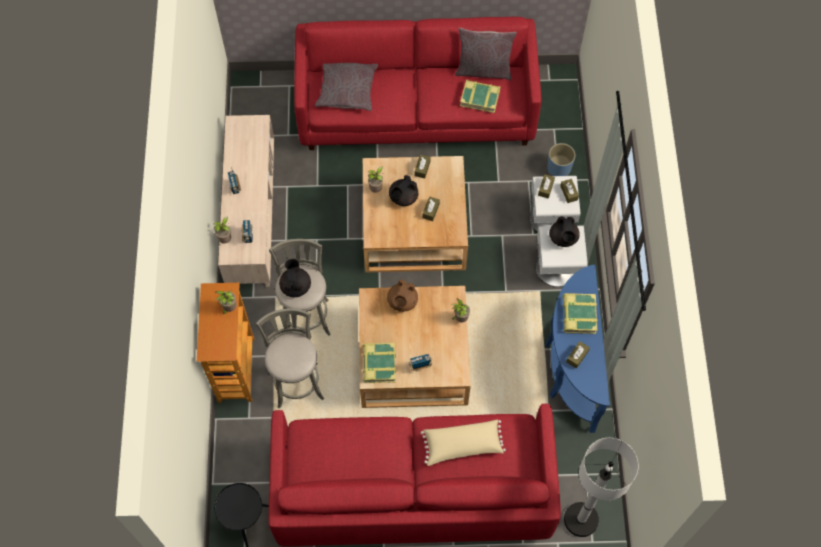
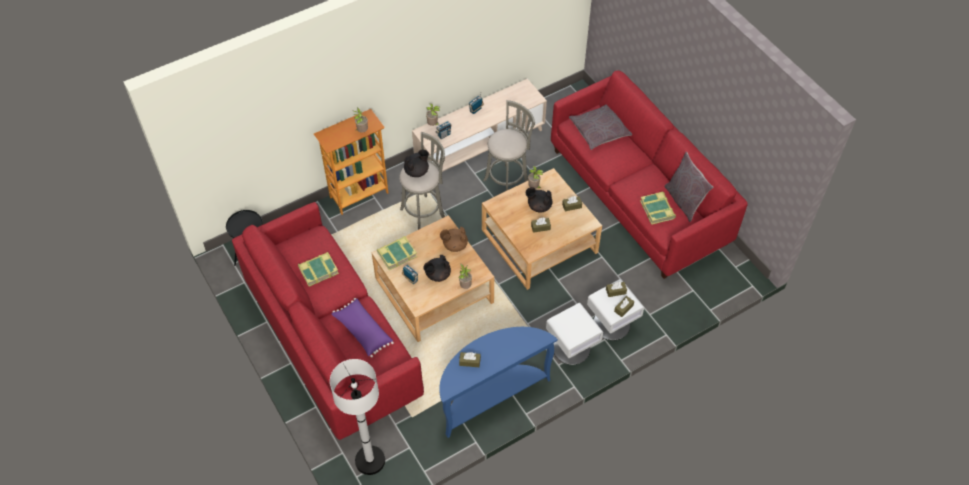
camera: 60 degrees right, 10 degrees down
grey stool [256,308,324,409] -> grey stool moved to [483,100,535,191]
beige pillow [421,420,506,466] -> purple pillow [331,298,394,358]
blue planter [547,143,575,176] -> none
black teapot [549,216,580,247] -> black teapot moved to [423,255,451,282]
book [562,293,597,334] -> book moved to [298,252,339,287]

